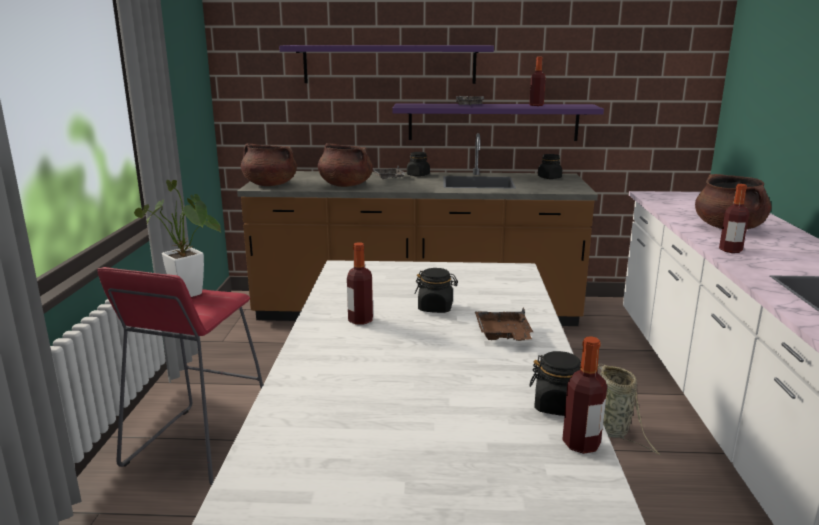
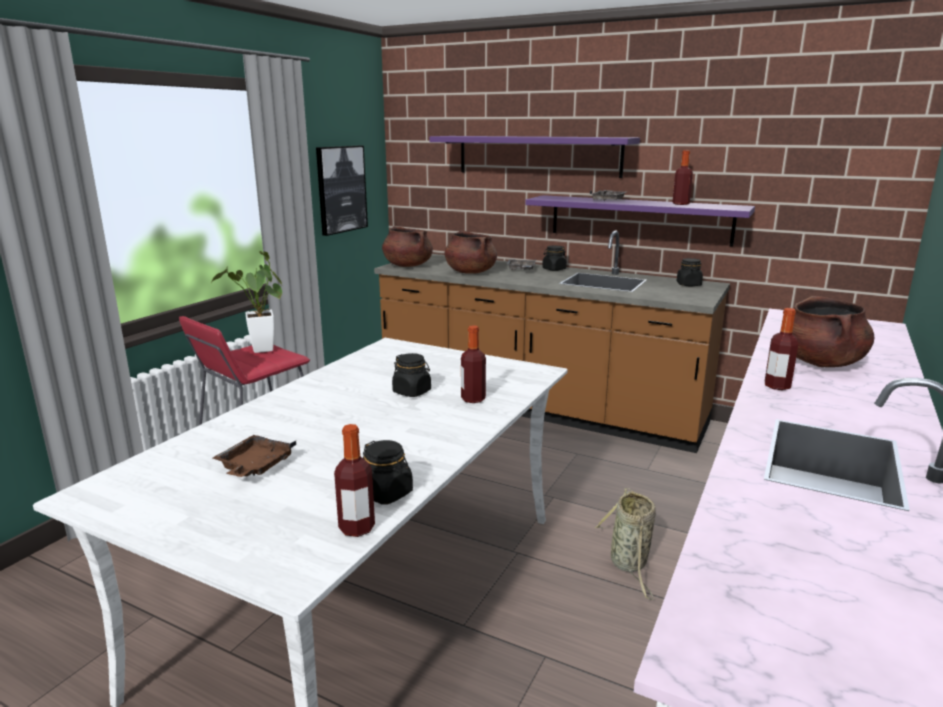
camera: 25 degrees right, 0 degrees up
bottle [347,242,373,325] -> bottle moved to [461,325,486,403]
brown tray [475,308,533,341] -> brown tray moved to [212,435,296,477]
none -> picture [316,146,368,236]

